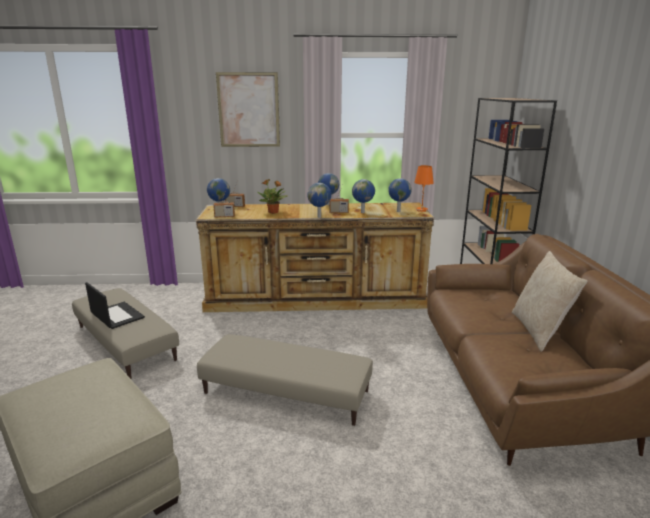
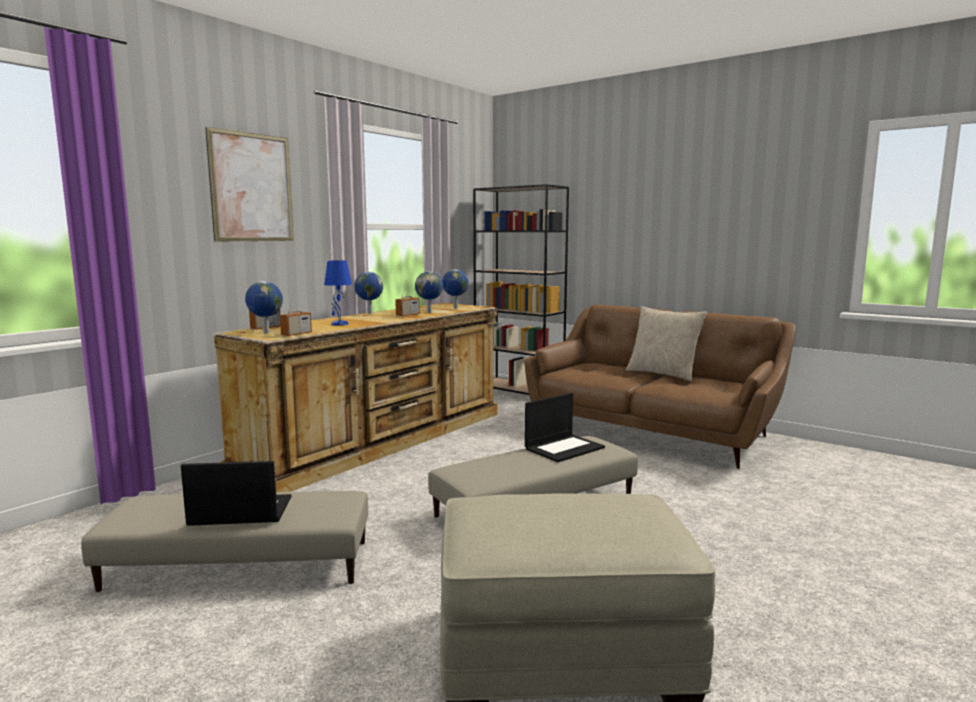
camera: 50 degrees left, 10 degrees down
potted plant [257,179,288,214] -> blue table lamp [324,260,352,326]
globe [307,183,331,218] -> none
orange table lamp [414,165,434,212] -> none
none -> laptop [525,393,605,462]

